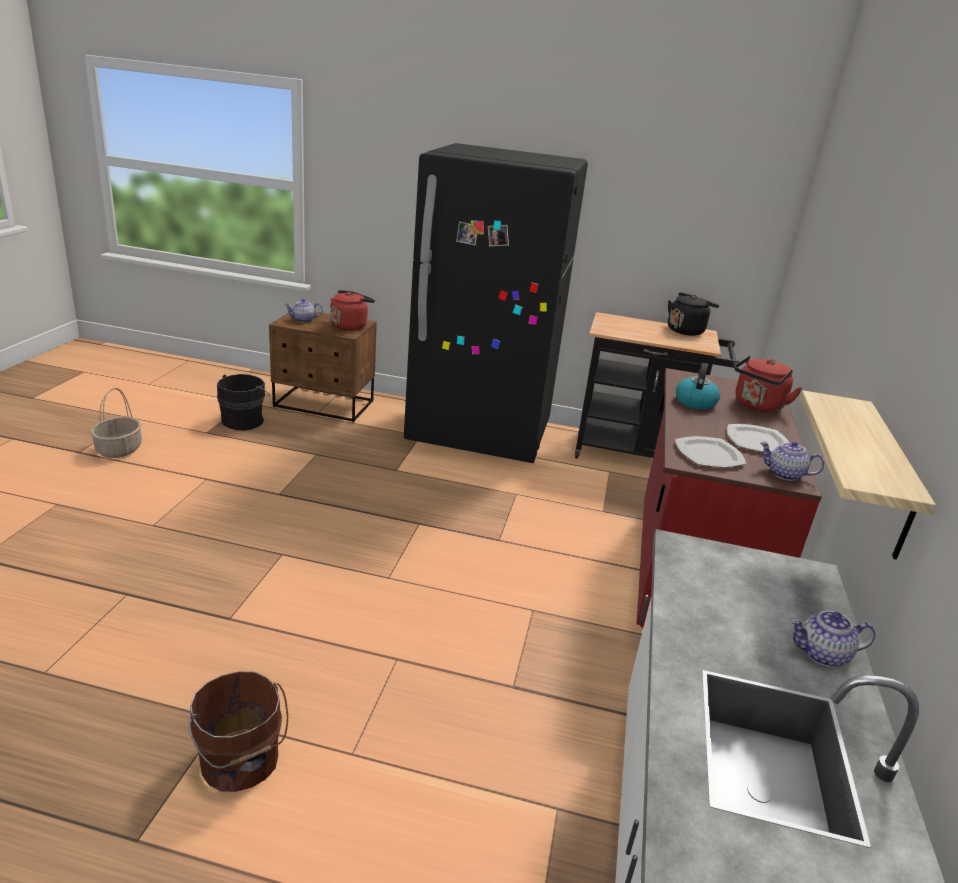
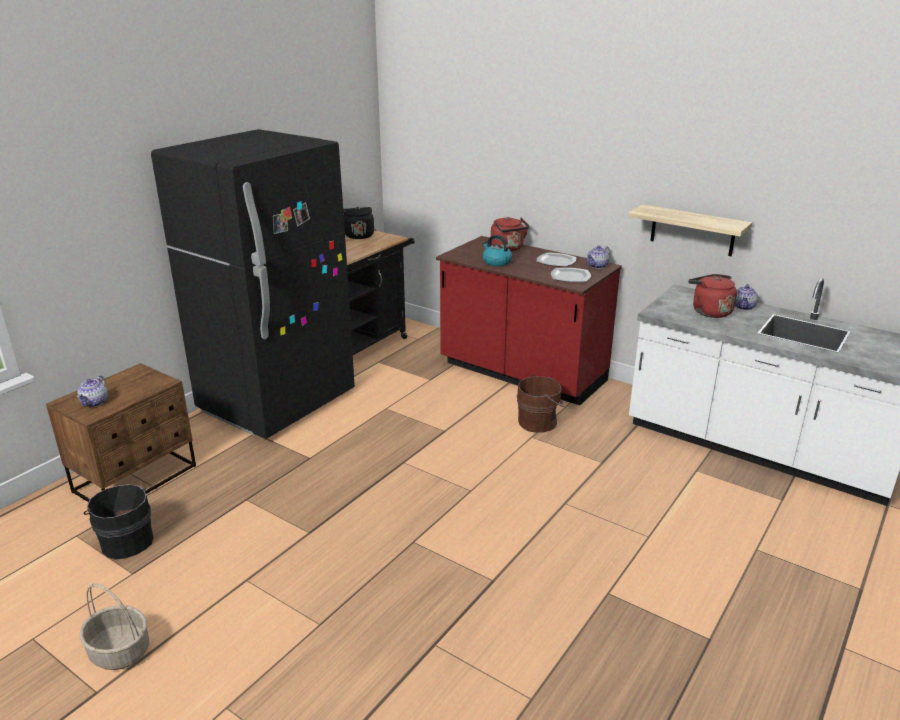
camera: 65 degrees left, 0 degrees up
brown bucket [188,671,288,792] -> brown bucket moved to [517,374,564,433]
red kettle [330,290,375,330] -> red kettle moved to [688,274,737,318]

